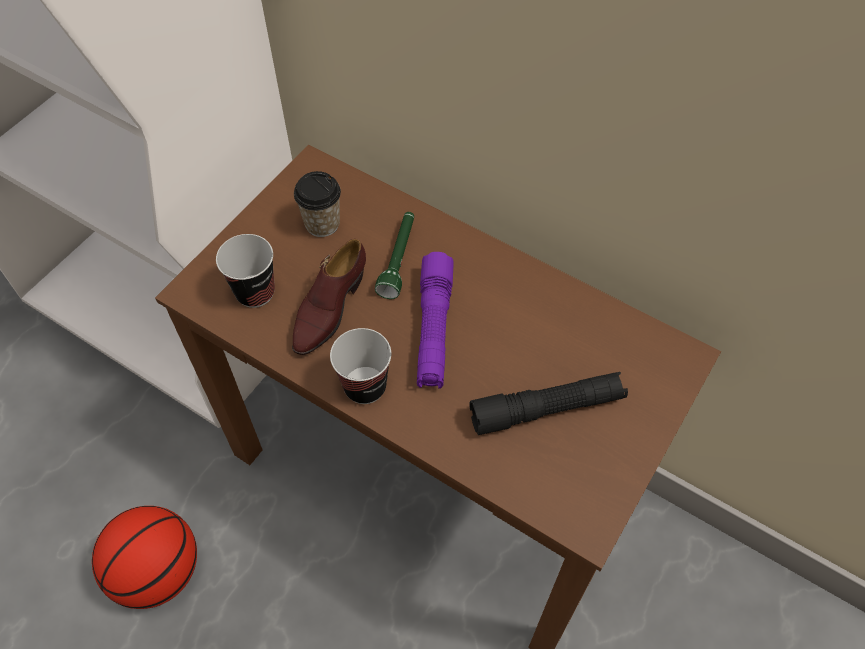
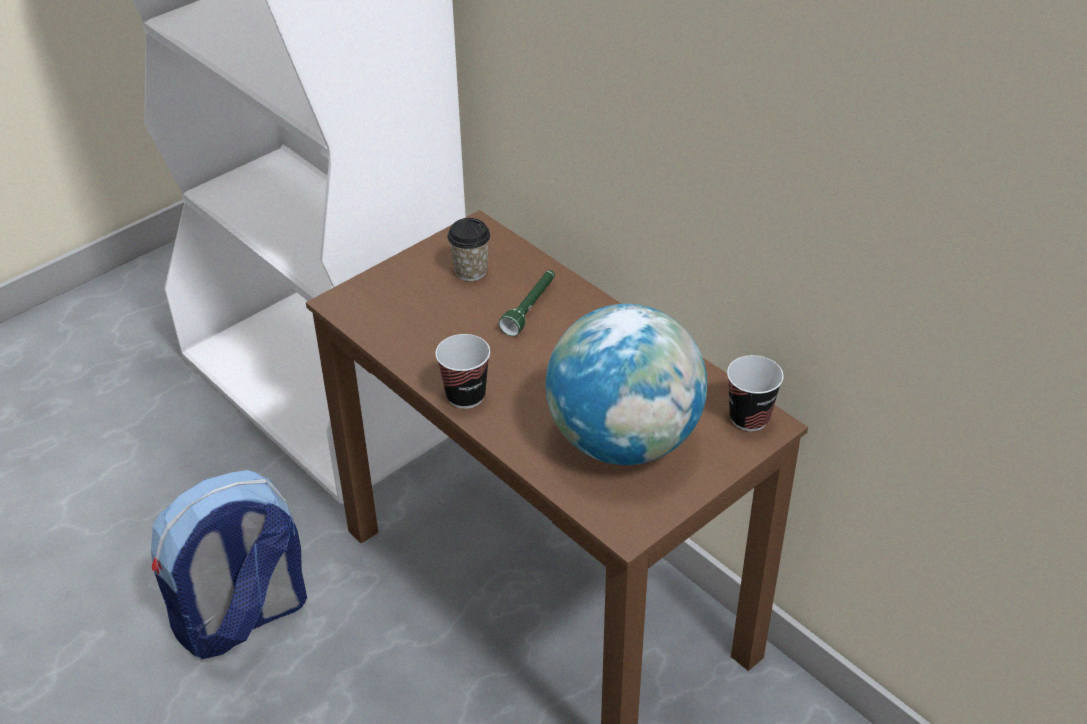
camera: 15 degrees right, 15 degrees down
basketball [92,506,197,609] -> backpack [151,470,307,659]
cup [216,234,275,308] -> cup moved to [727,355,784,431]
brown shoe [292,239,366,355] -> none
purple flashlight [417,252,454,389] -> none
black flashlight [469,372,628,435] -> globe [546,304,707,465]

